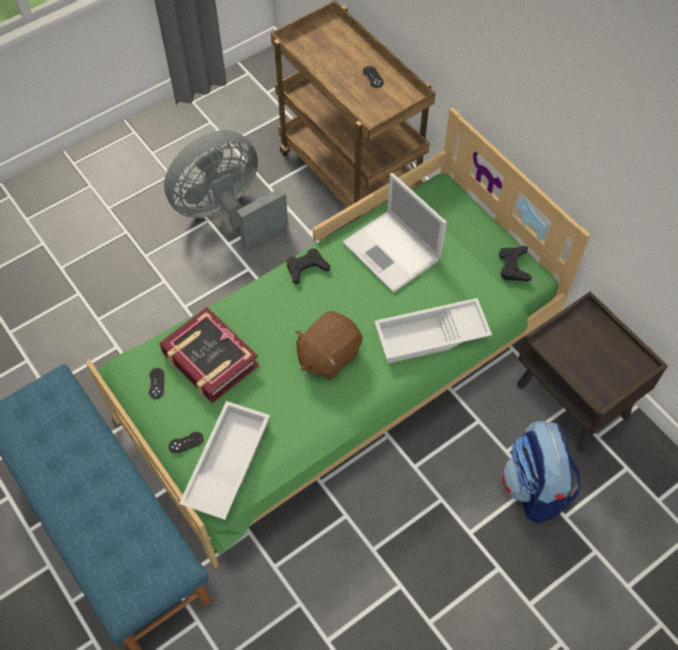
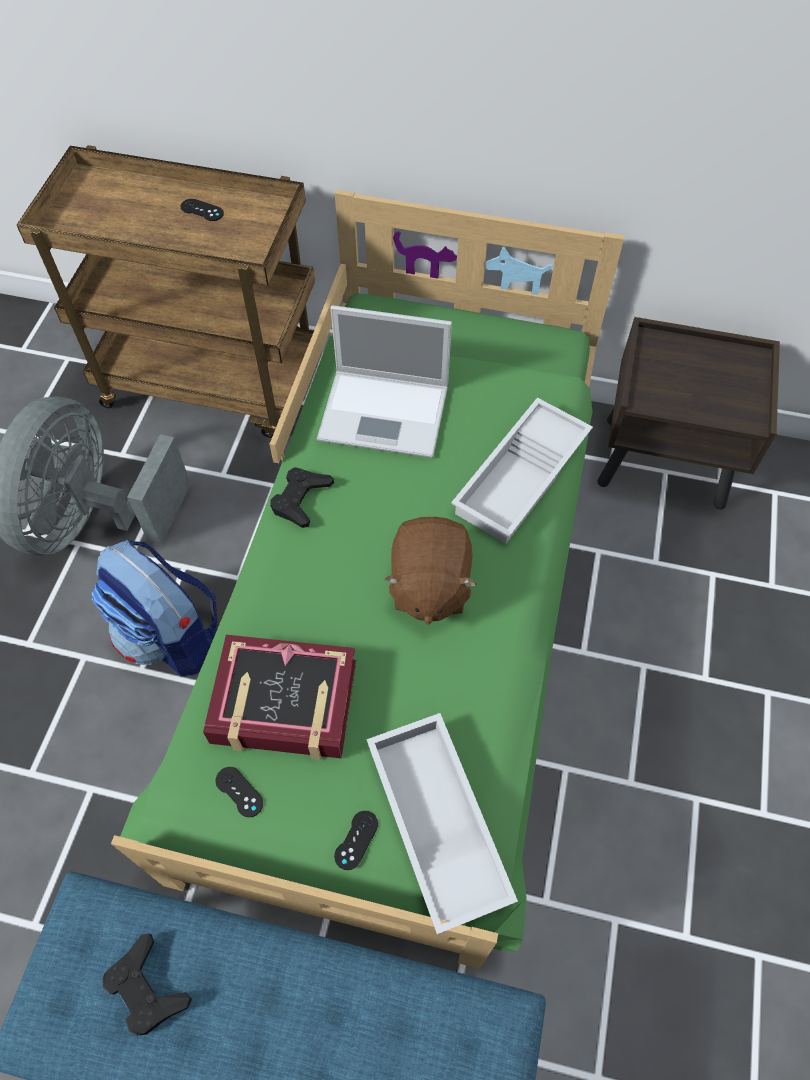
camera: 40 degrees left, 0 degrees up
black game controller [499,246,532,282] -> black game controller moved to [102,933,192,1036]
backpack [502,421,581,523] -> backpack moved to [91,540,217,676]

